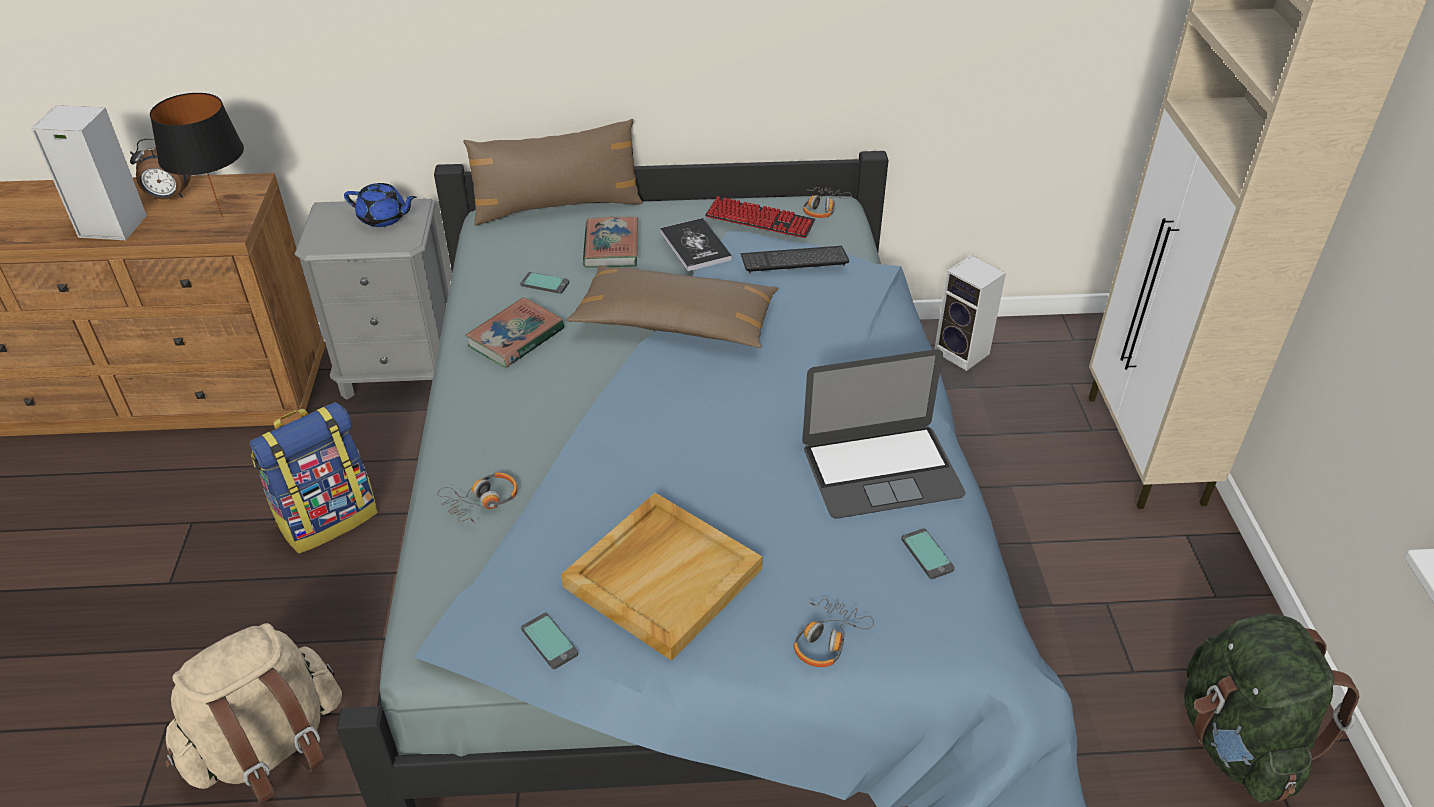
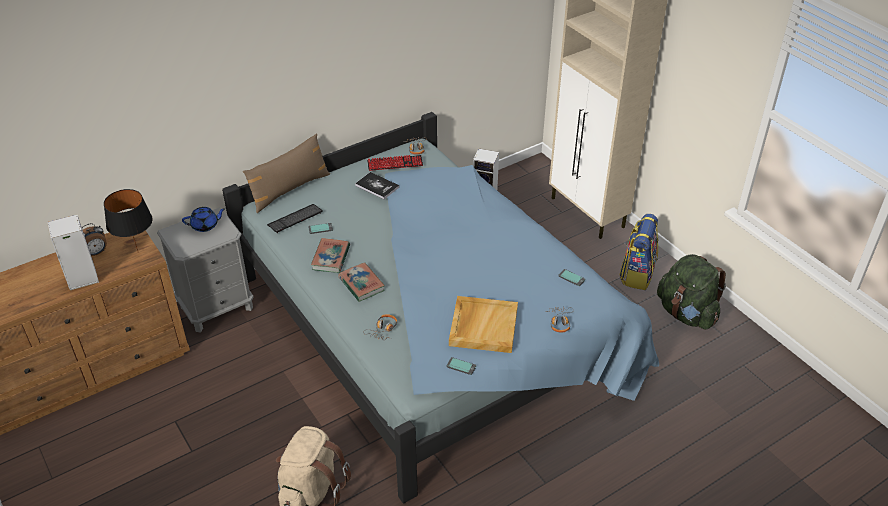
camera: 30 degrees left, 0 degrees up
backpack [249,402,378,553] -> backpack moved to [619,214,659,290]
brown pillow [567,265,778,348] -> none
book [583,217,638,268] -> book moved to [338,262,385,302]
keyboard [740,246,849,273] -> keyboard moved to [267,204,323,233]
laptop [802,349,966,519] -> none

